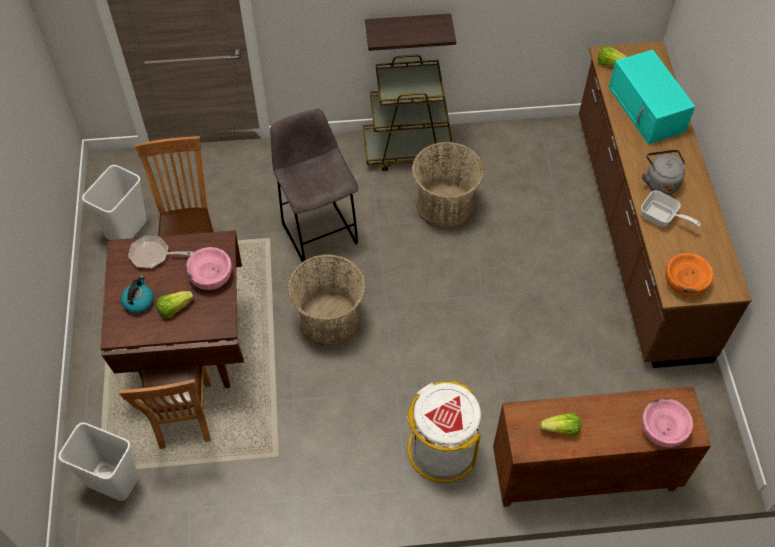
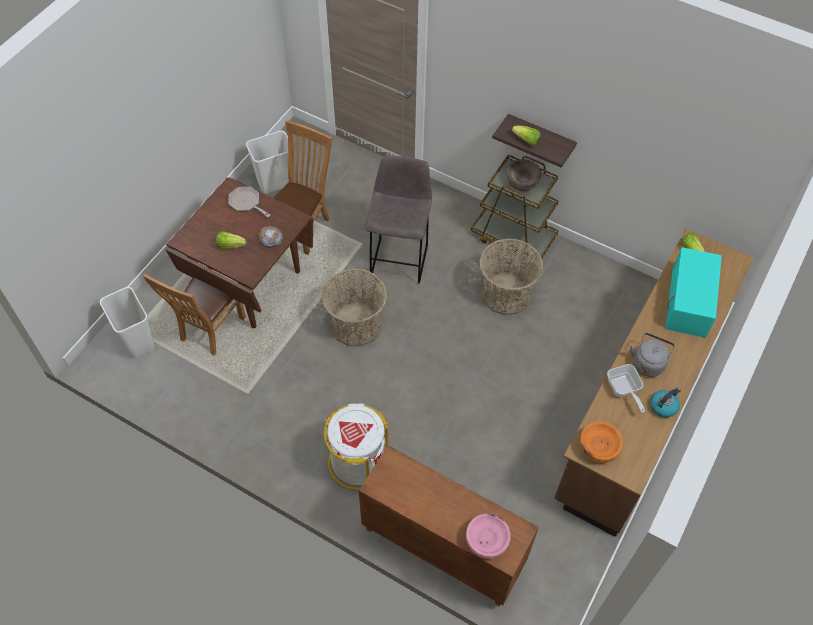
camera: 35 degrees right, 0 degrees up
kettle [121,275,153,313] -> kettle moved to [650,387,681,417]
pink bowl [186,247,232,290] -> bread [258,226,283,248]
lettuce [540,413,581,436] -> lettuce moved to [512,125,541,146]
none -> brown bowl [506,159,542,191]

